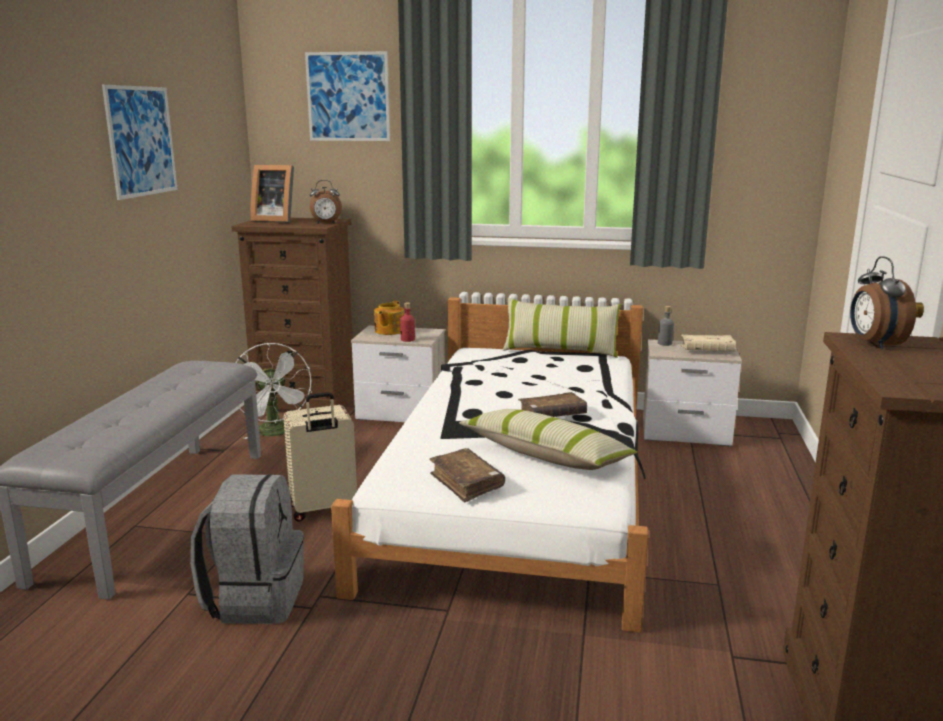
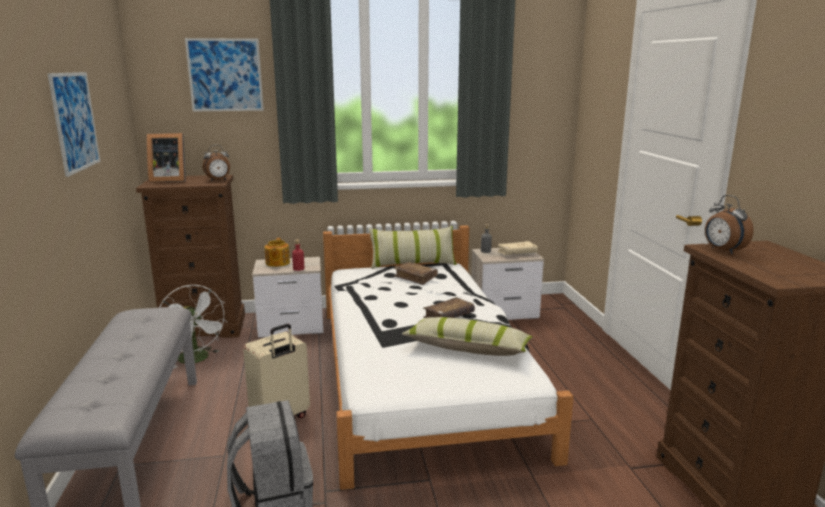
camera: 20 degrees left, 0 degrees up
brown book [429,448,505,502] -> brown book moved to [394,262,438,285]

